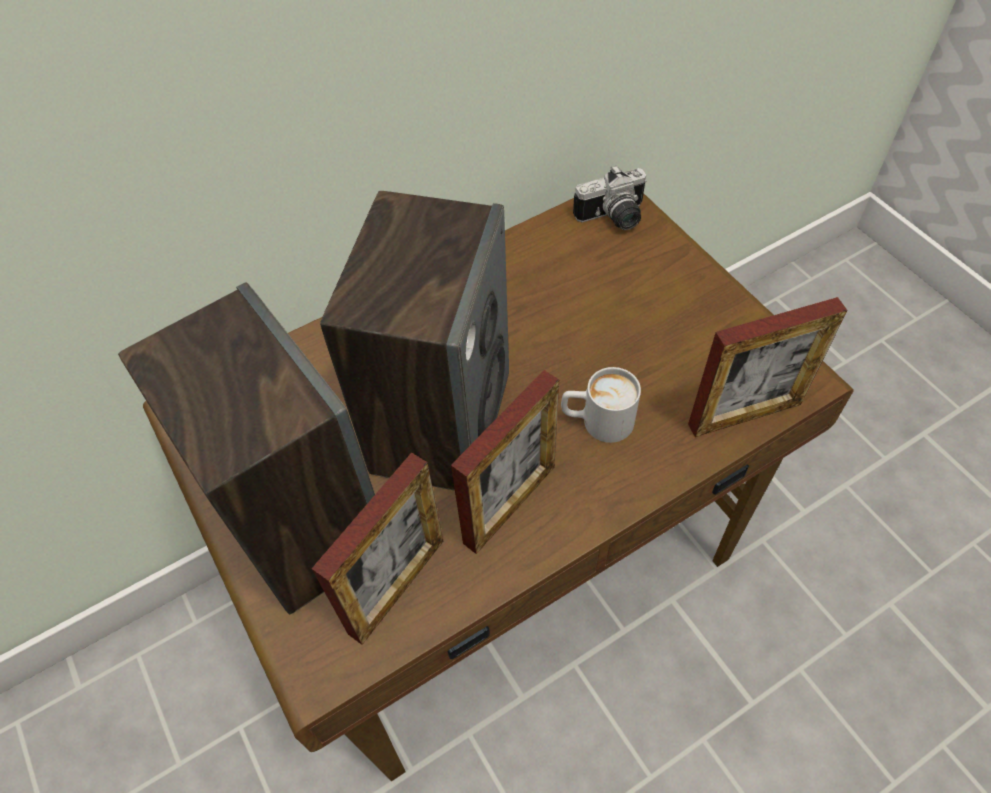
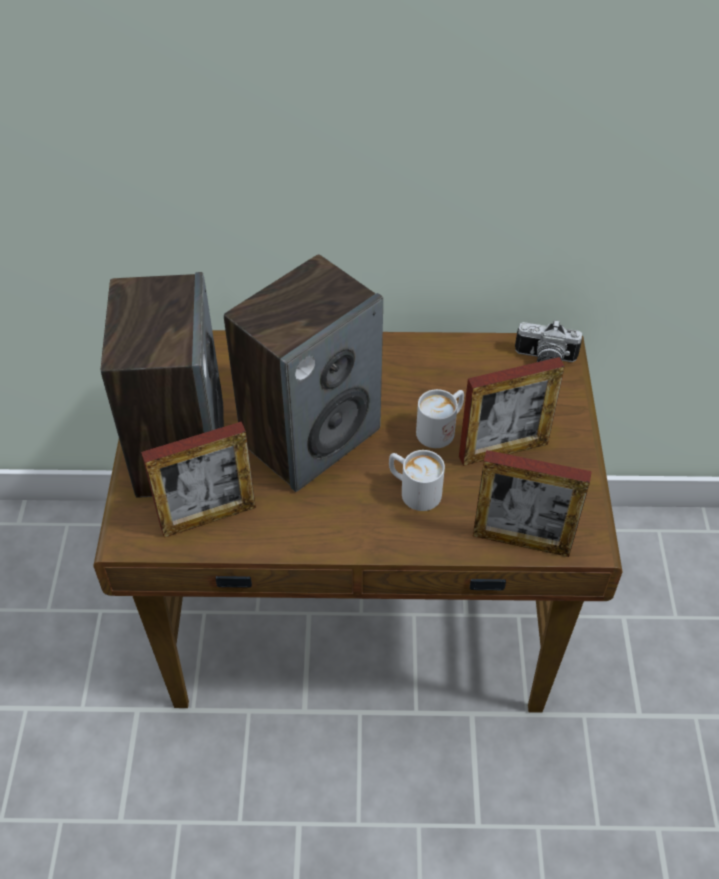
camera: 30 degrees right, 5 degrees down
picture frame [451,370,559,554] -> picture frame moved to [459,357,565,466]
none -> white mug [416,389,464,448]

